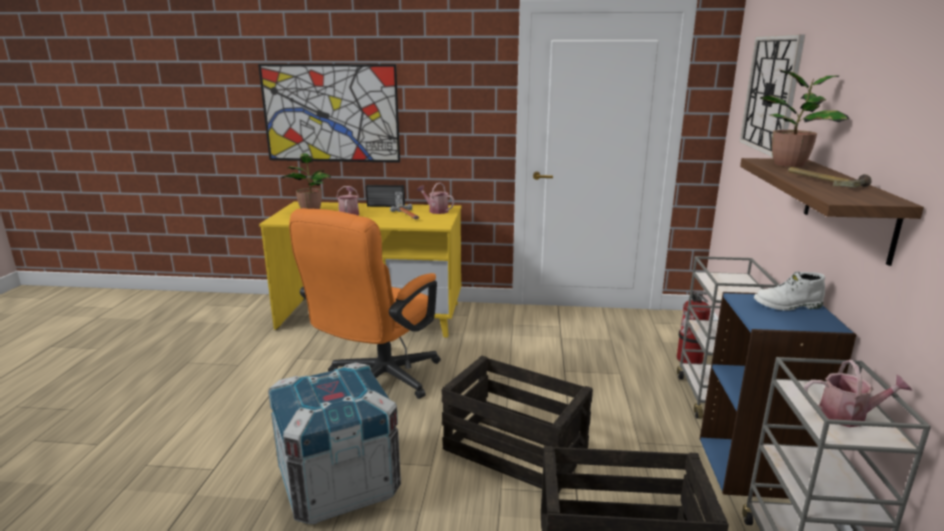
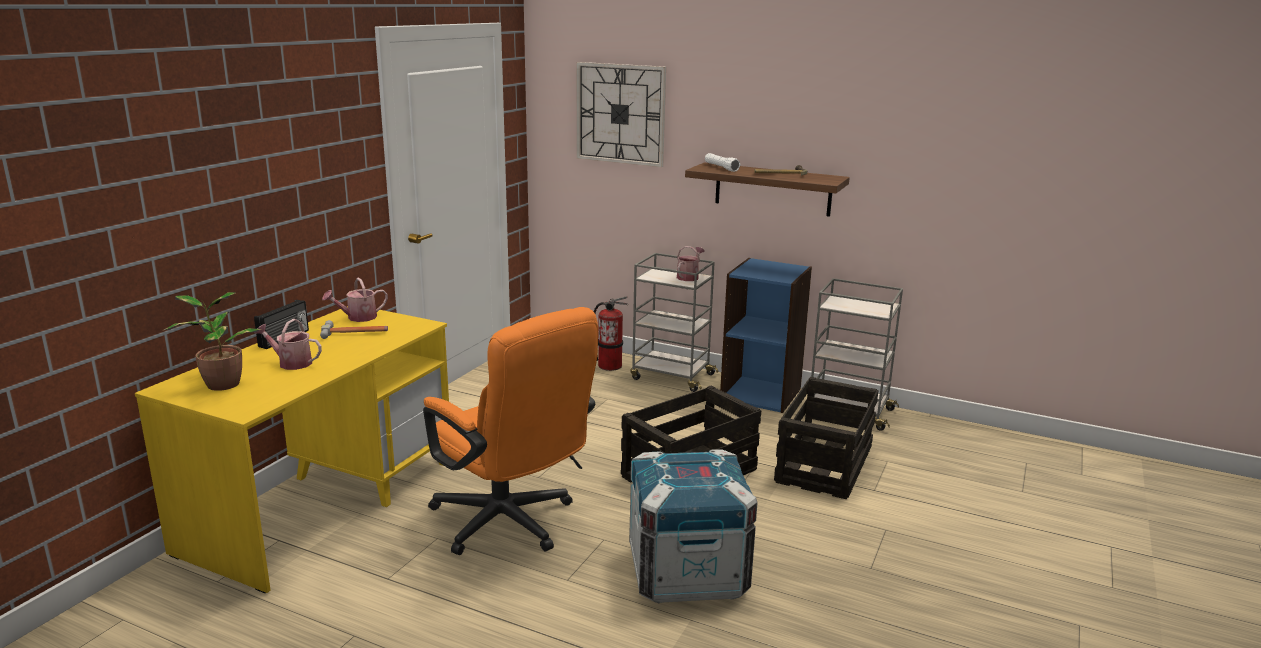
camera: 70 degrees left, 0 degrees up
picture [258,64,400,163] -> none
white boot [754,271,825,310] -> none
potted plant [760,70,849,167] -> white flashlight [705,153,740,172]
watering can [804,360,912,427] -> watering can moved to [677,246,705,281]

